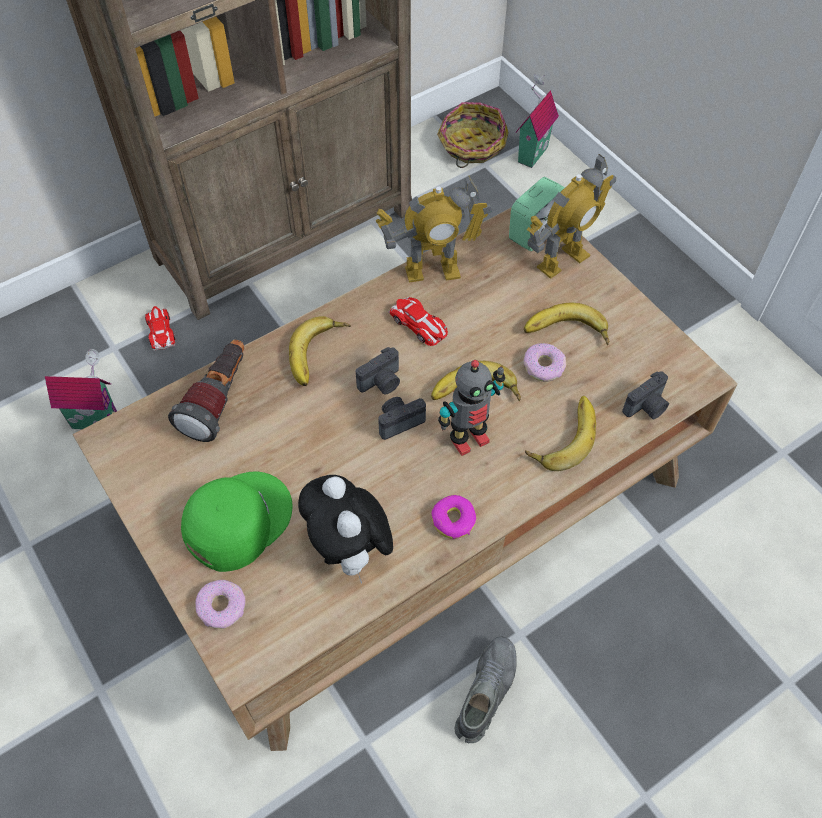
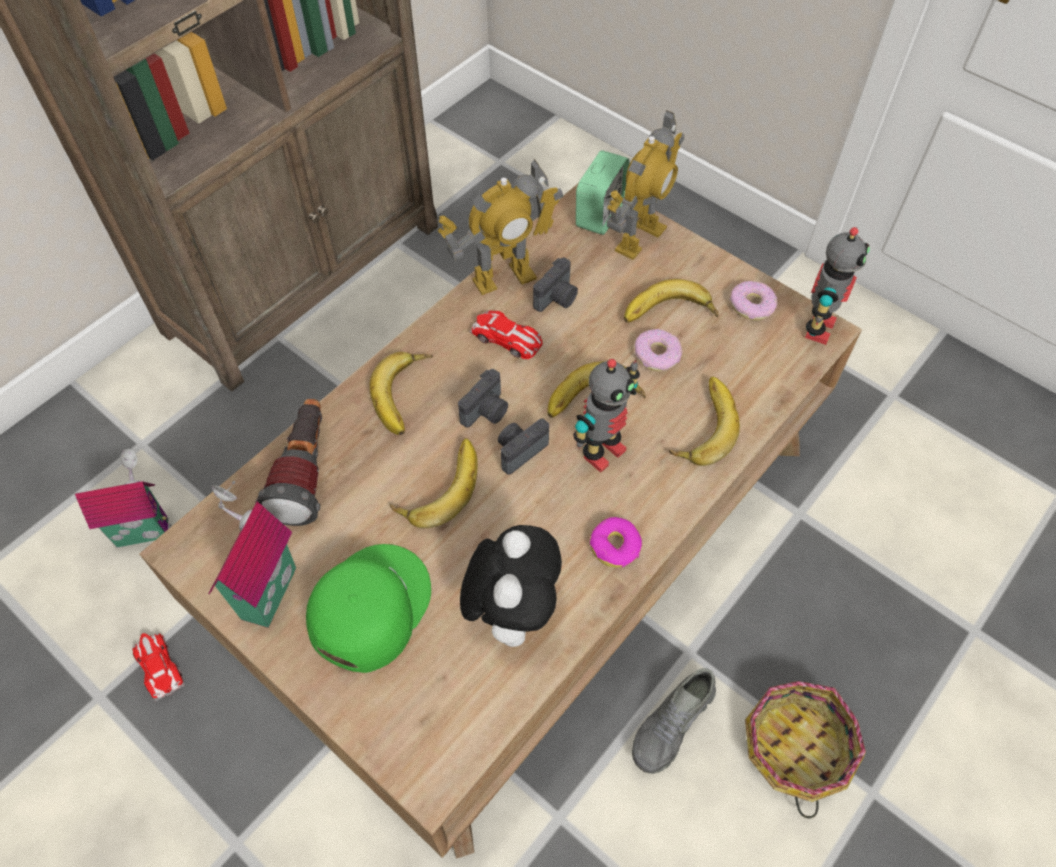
camera: 15 degrees left, 0 degrees up
toy car [145,306,175,351] -> toy car moved to [133,633,184,701]
donut [195,580,246,629] -> donut moved to [729,281,777,320]
plush toy [298,475,393,584] -> plush toy turned 135 degrees counterclockwise [460,525,562,647]
basket [437,102,509,168] -> basket moved to [745,681,866,818]
grey shoe [454,637,517,743] -> grey shoe turned 150 degrees counterclockwise [632,668,716,774]
toy house [516,74,559,168] -> toy house moved to [208,481,296,628]
camera [622,371,669,419] -> camera moved to [533,258,578,312]
none -> banana [390,438,478,528]
none -> toy robot [805,227,870,345]

